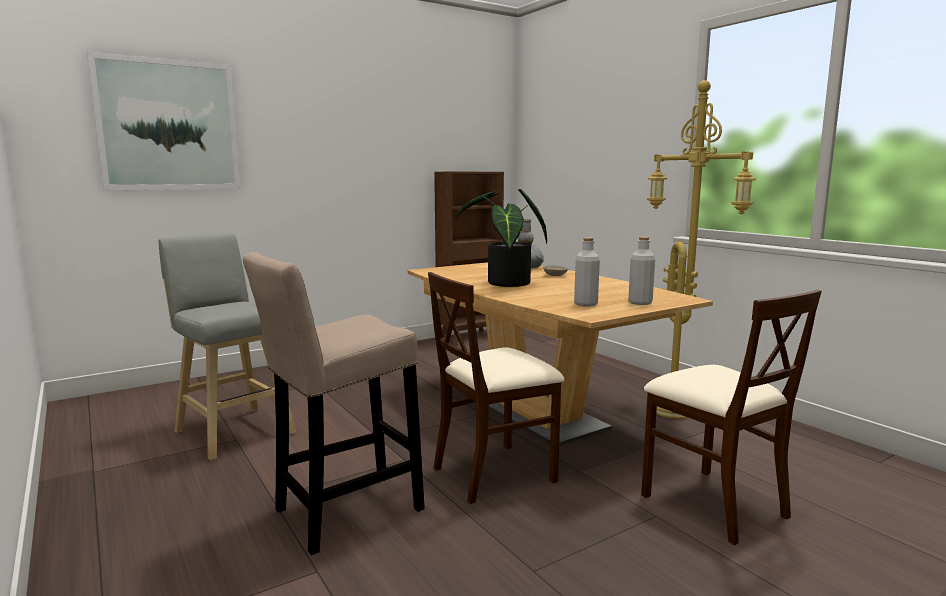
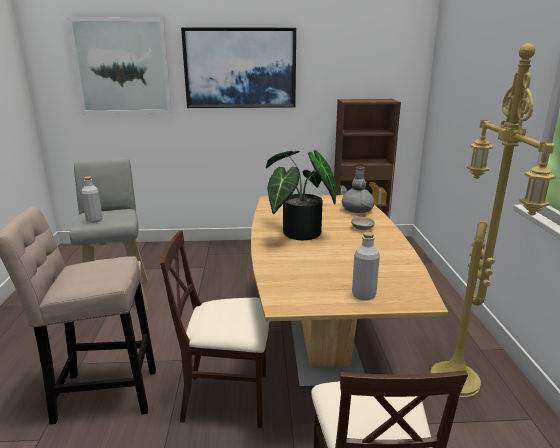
camera: 30 degrees right, 10 degrees up
grey bottle [574,237,600,307] -> grey bottle moved to [81,177,103,223]
none -> picture [181,27,296,108]

